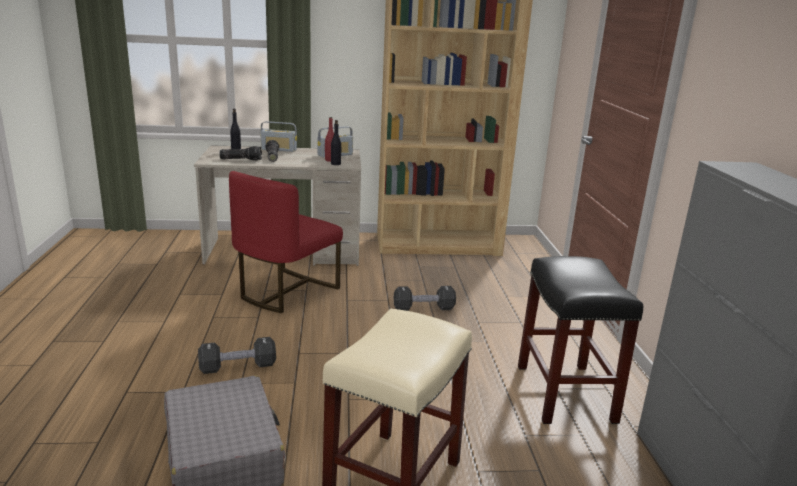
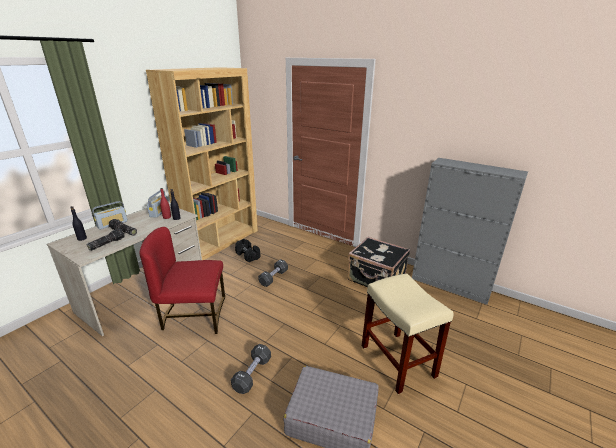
camera: 50 degrees left, 5 degrees up
red chair [229,171,343,313] -> red chair turned 105 degrees clockwise [139,227,225,334]
black stool [518,256,643,424] -> black suitcase [348,237,410,287]
none -> black dumbbell [235,239,260,262]

